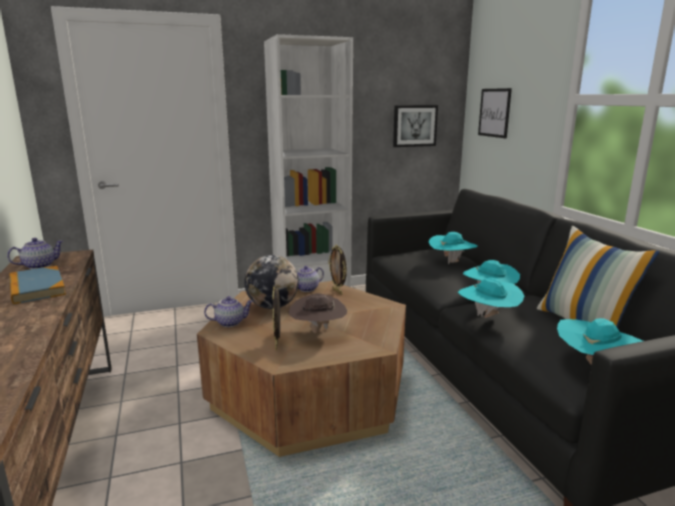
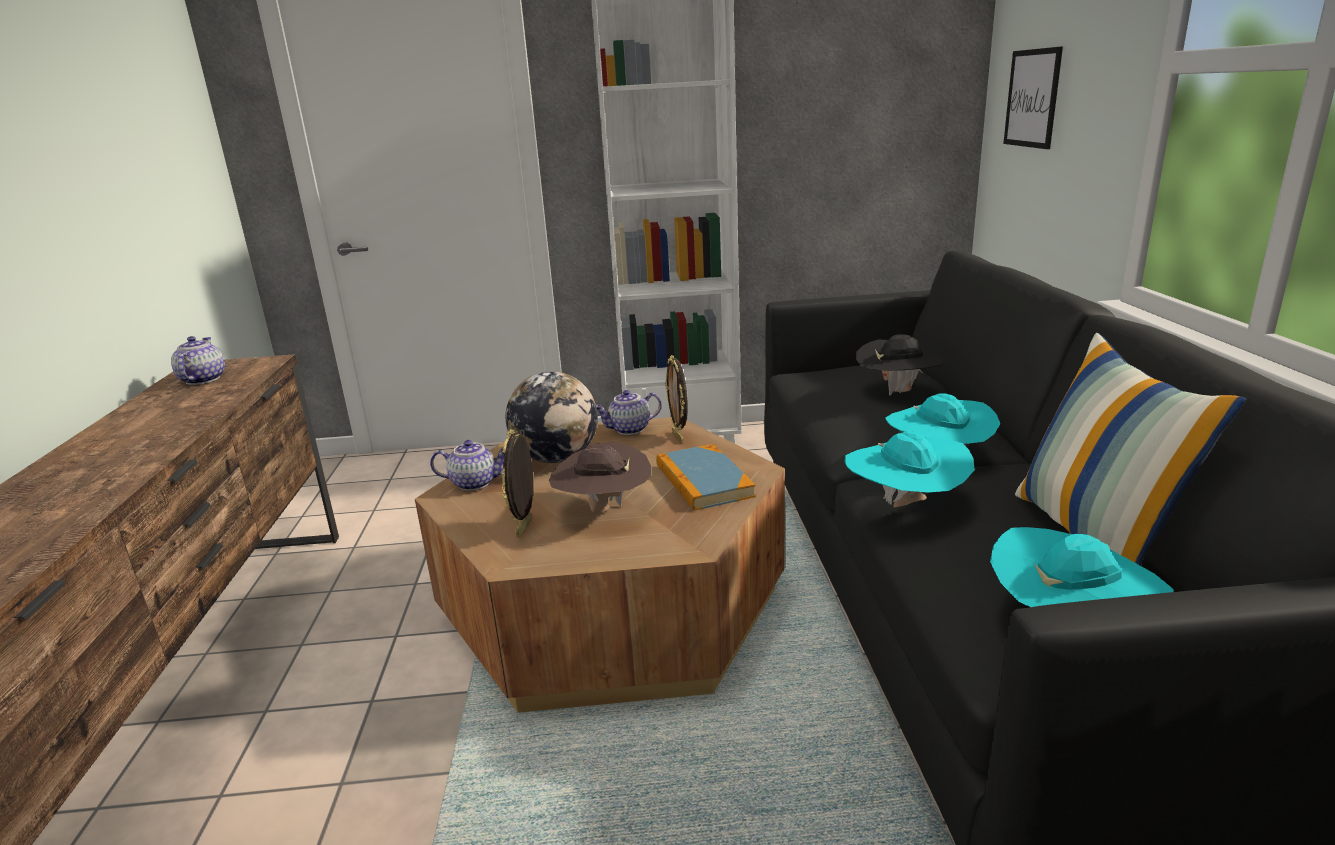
camera: 15 degrees right, 5 degrees up
teapot [7,238,63,269] -> teapot turned 75 degrees counterclockwise [171,336,225,385]
book [9,266,66,304] -> book moved to [656,444,756,511]
picture [393,105,438,147] -> none
turquoise hat [428,232,478,265] -> black hat [856,334,947,396]

